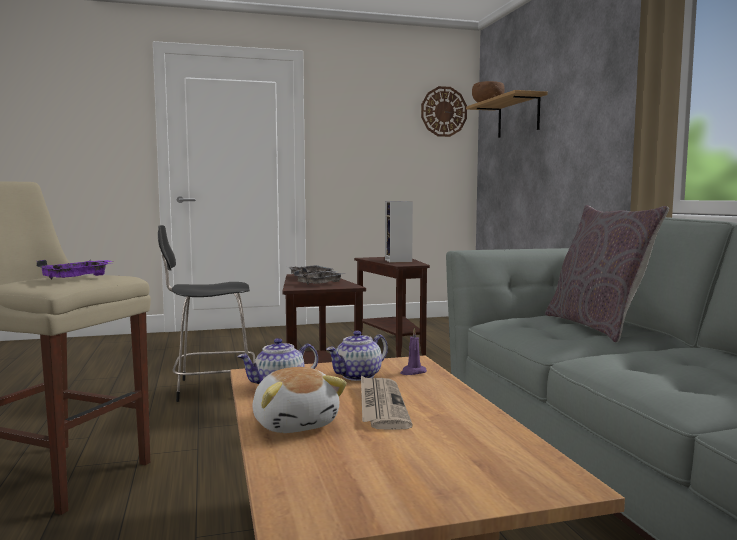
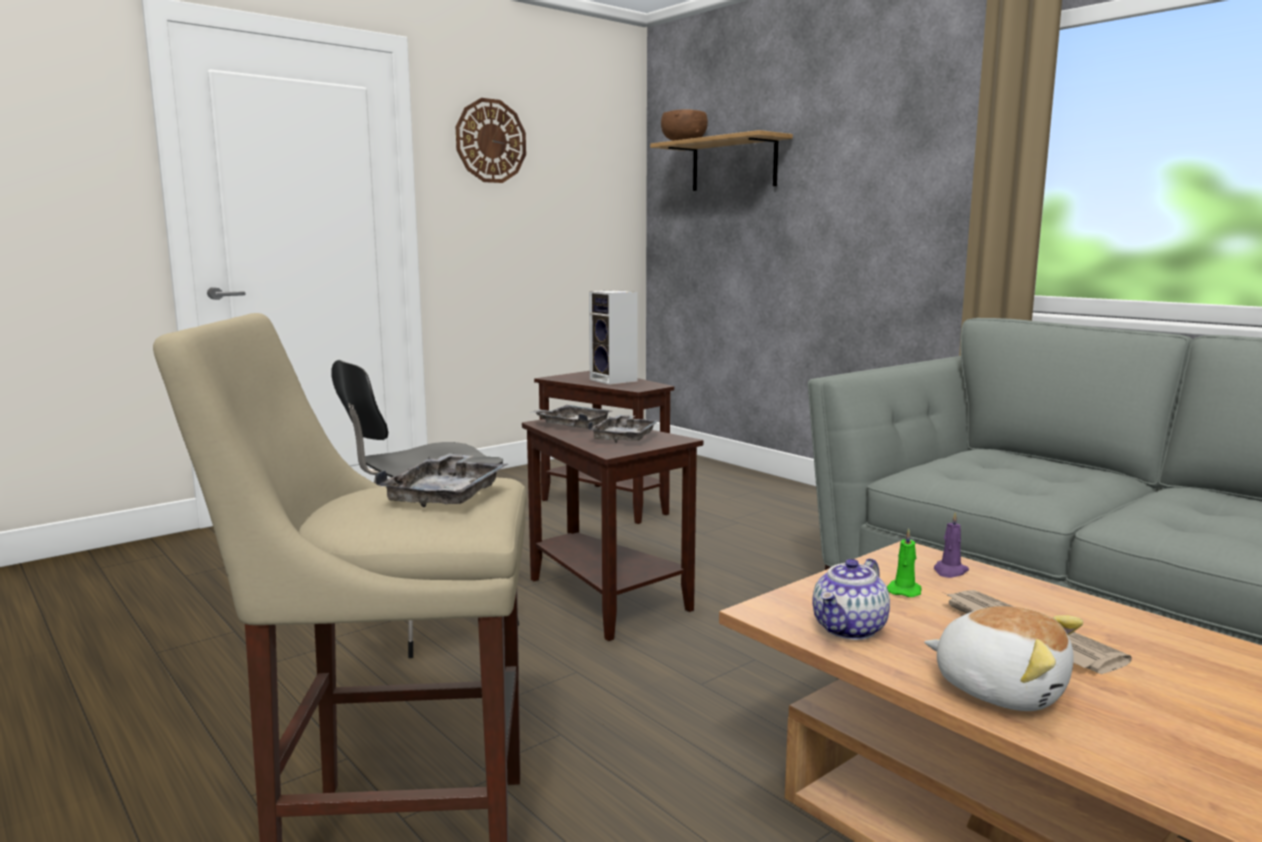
camera: 25 degrees left, 5 degrees up
purple tray [37,260,114,279] -> grey tray [375,453,508,507]
teapot [326,331,388,381] -> green candle [887,529,922,597]
wall clock [421,86,467,137] -> wall clock moved to [456,98,526,183]
grey pillow [545,205,669,342] -> none

